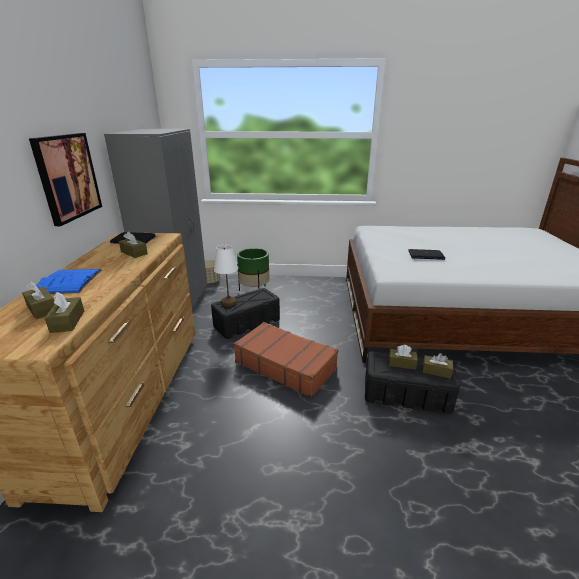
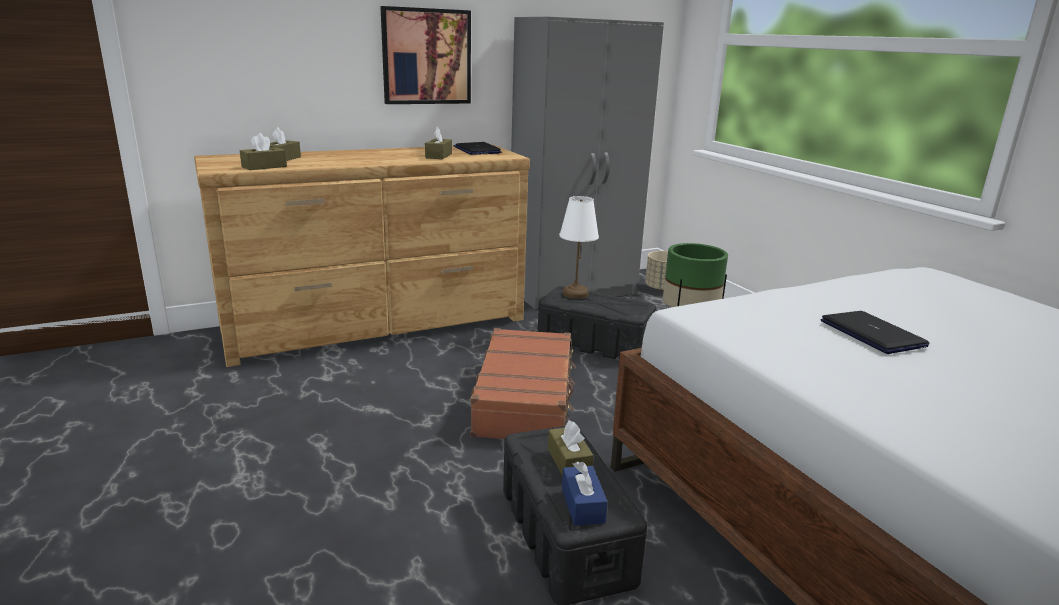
camera: 60 degrees right, 5 degrees down
blue book [37,269,102,294] -> none
brown tissue box [422,353,453,379] -> blue tissue box [562,462,608,526]

